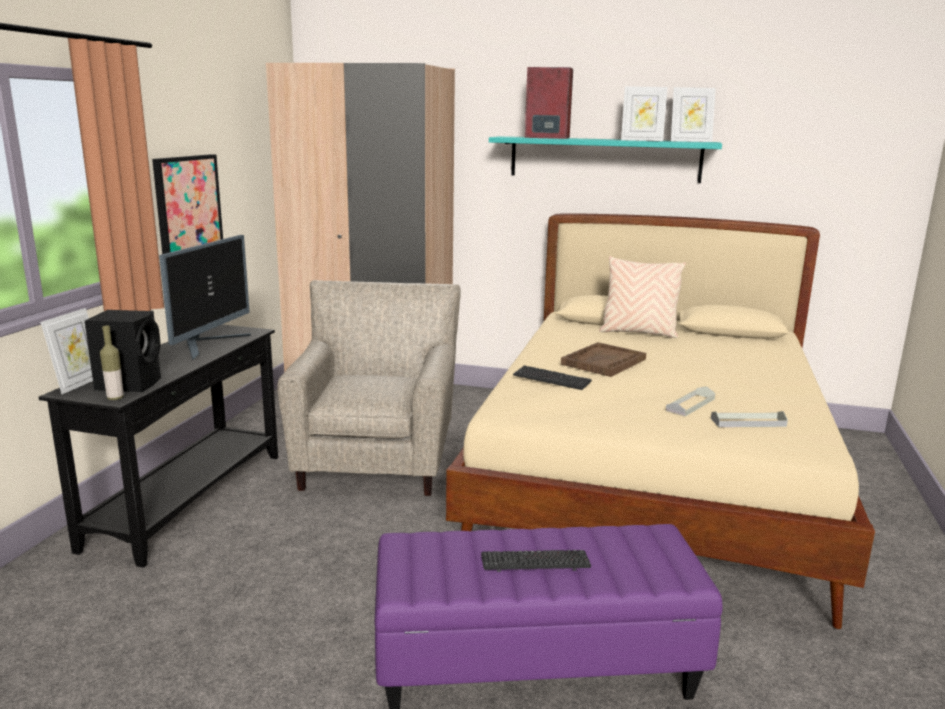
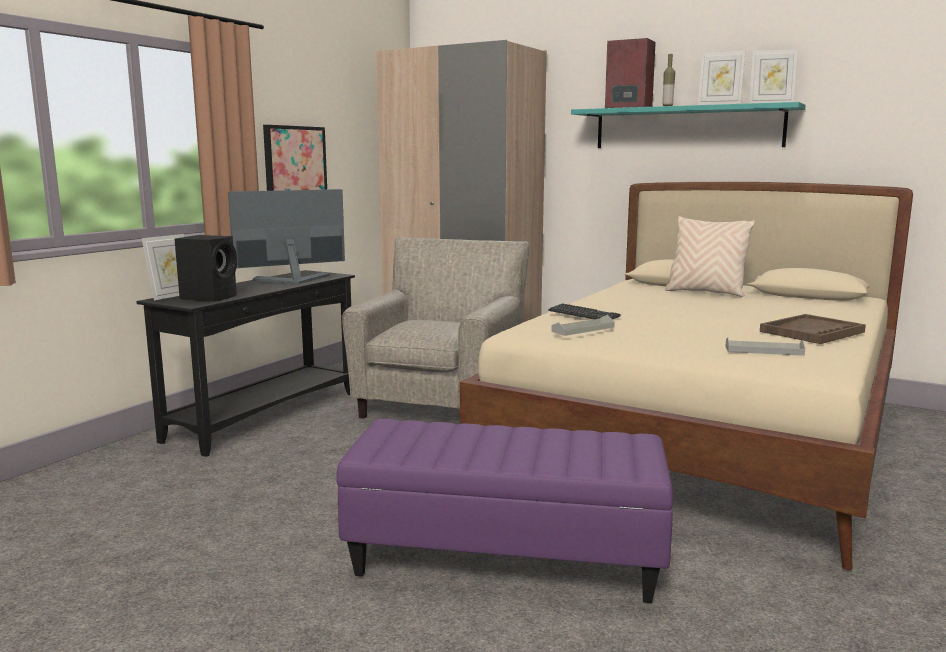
camera: 15 degrees right, 5 degrees down
bottle [100,326,124,400] -> bottle moved to [663,54,675,106]
monitor [159,235,251,360] -> monitor turned 150 degrees counterclockwise [228,189,345,284]
keyboard [481,550,591,572] -> none
brown tray [561,342,646,377] -> brown tray moved to [760,314,866,344]
grey tray [666,386,715,417] -> grey tray moved to [551,315,615,336]

